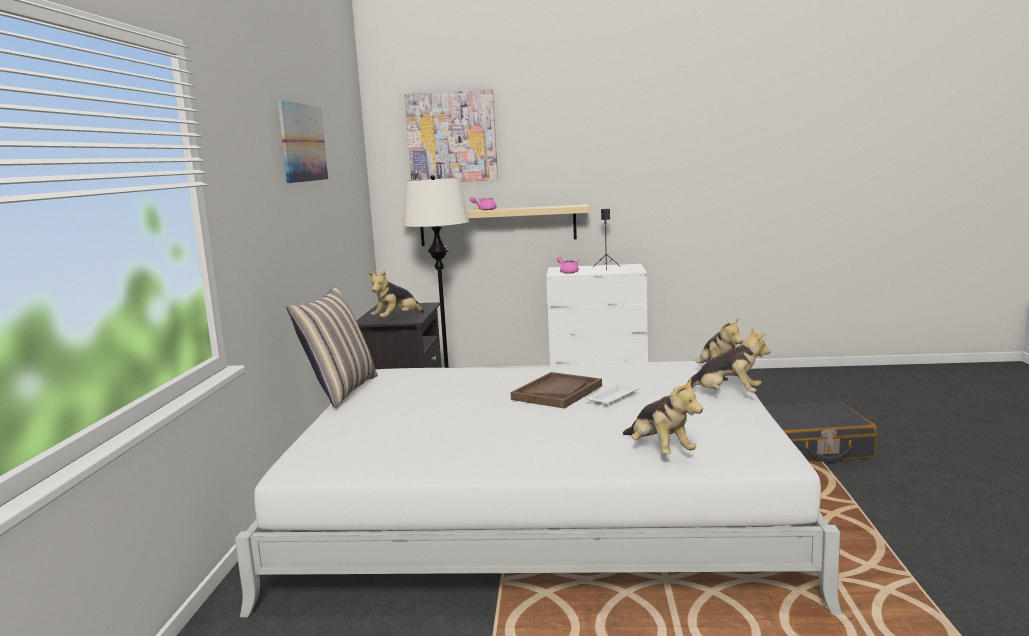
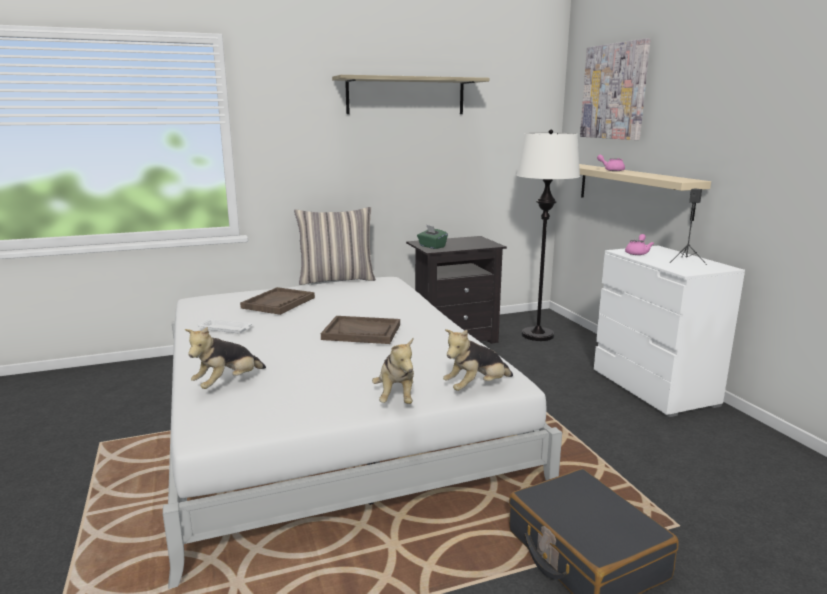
camera: 65 degrees right, 5 degrees up
picture [278,100,328,183] -> shelf [332,75,489,114]
plush toy [369,270,424,318] -> green tissue box [417,225,448,249]
white tray [587,383,640,406] -> white tray moved to [197,318,252,333]
none -> brown tray [240,287,315,315]

